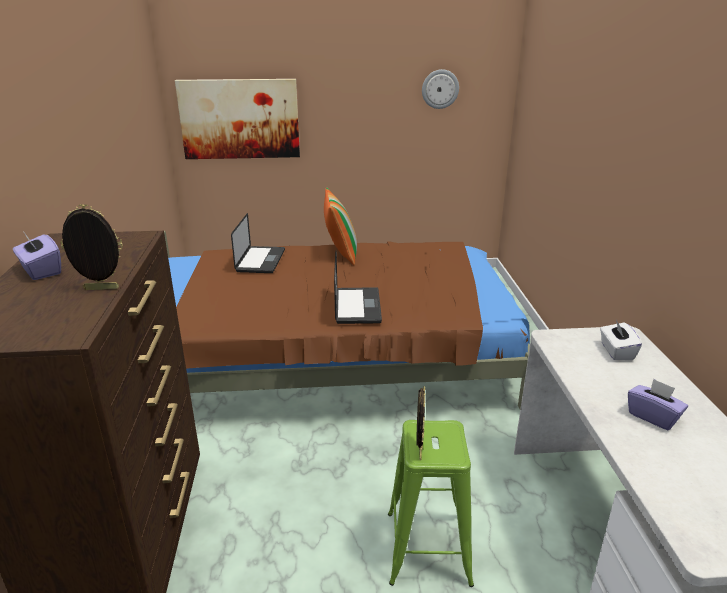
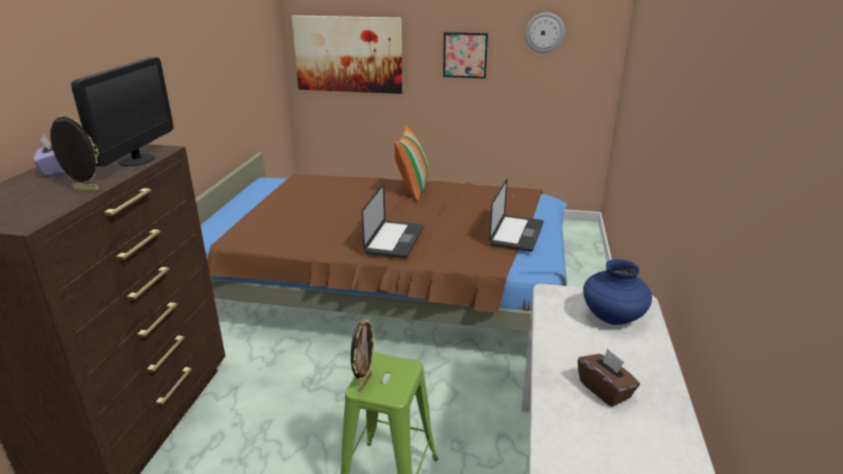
camera: 15 degrees right, 0 degrees up
laptop [231,213,285,273] -> laptop moved to [489,179,544,252]
white tissue box [600,320,642,360] -> blue vase [583,259,652,325]
purple tissue box [628,379,688,430] -> brown tissue box [578,349,640,407]
none -> monitor [71,57,173,166]
none -> picture [443,32,488,79]

